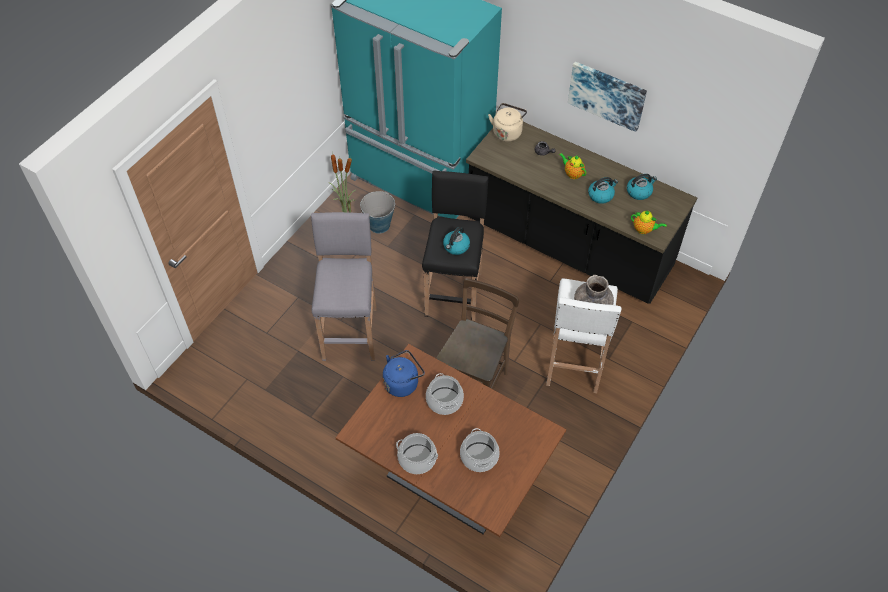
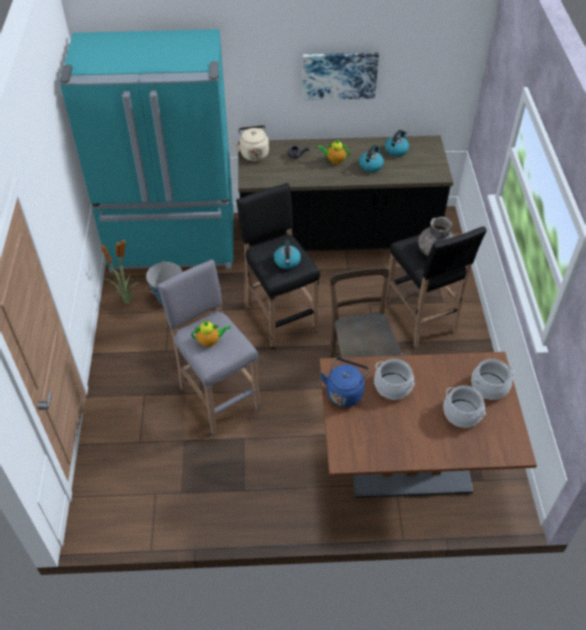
camera: 35 degrees left, 5 degrees down
cooking pot [396,433,438,474] -> cooking pot moved to [471,359,515,400]
white stool [546,278,621,393] -> black stool [385,226,487,348]
teapot [631,210,667,234] -> teapot moved to [191,321,231,347]

